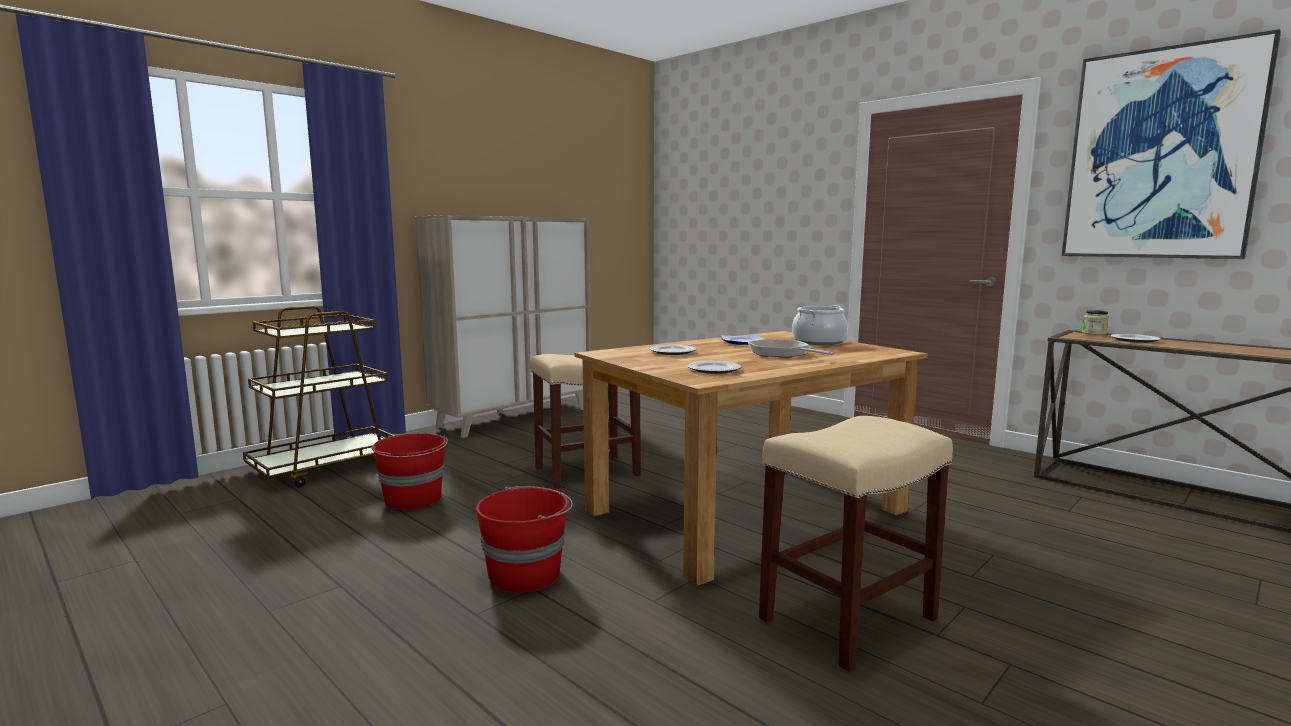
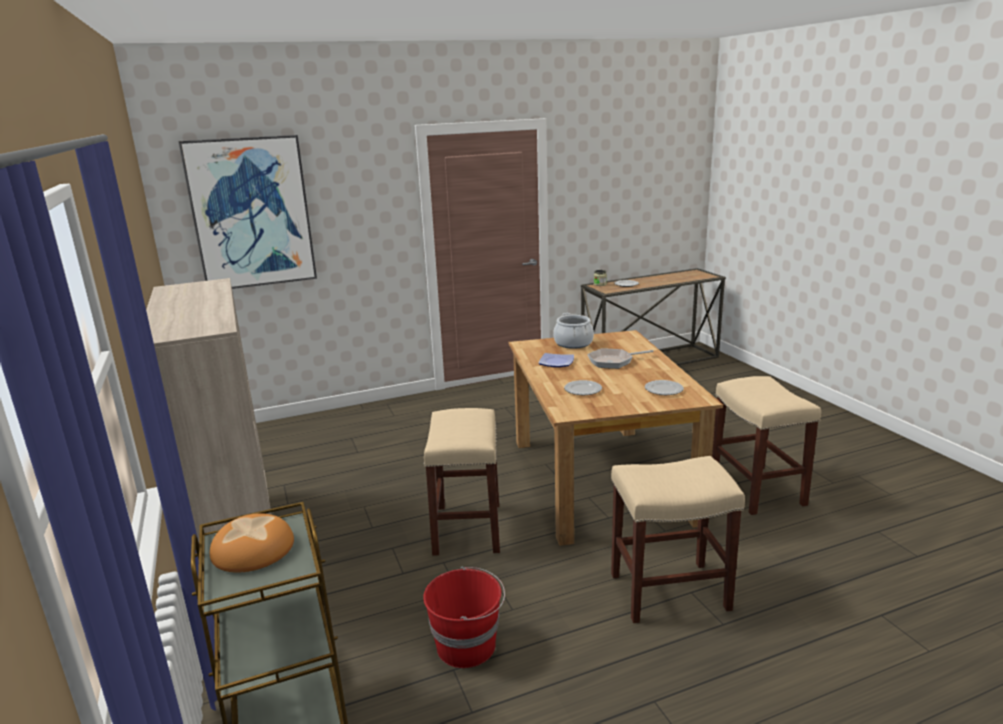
camera: 65 degrees left, 10 degrees up
red bucket [476,486,573,593] -> beige stool [611,456,745,623]
picture [1062,29,1281,259] -> picture moved to [178,135,317,289]
none -> bread [210,513,294,572]

